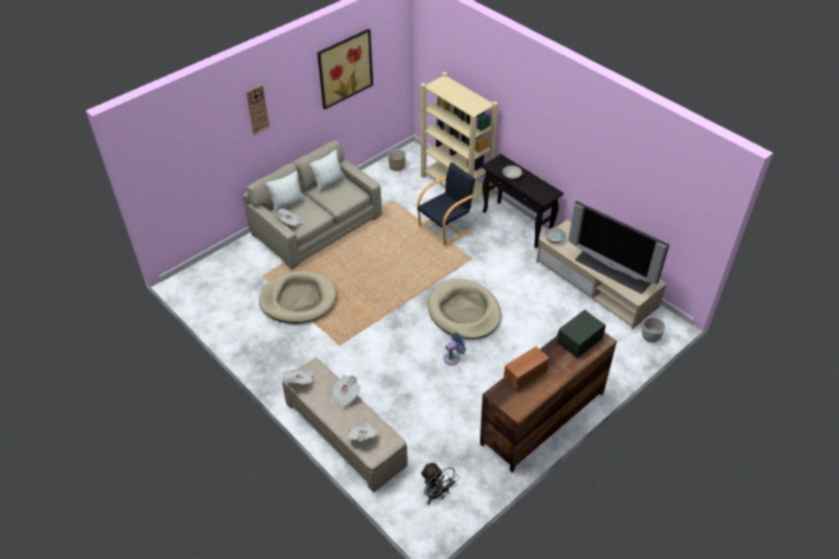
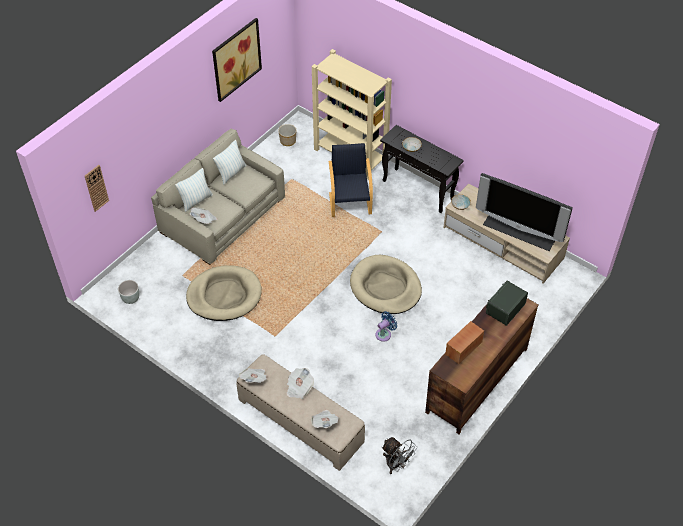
camera: 10 degrees left, 5 degrees up
wall clock [246,85,270,135] -> wall clock moved to [85,165,109,212]
black armchair [417,163,475,246] -> black armchair turned 45 degrees counterclockwise [329,143,373,217]
grey planter [642,317,666,343] -> grey planter moved to [118,280,139,304]

